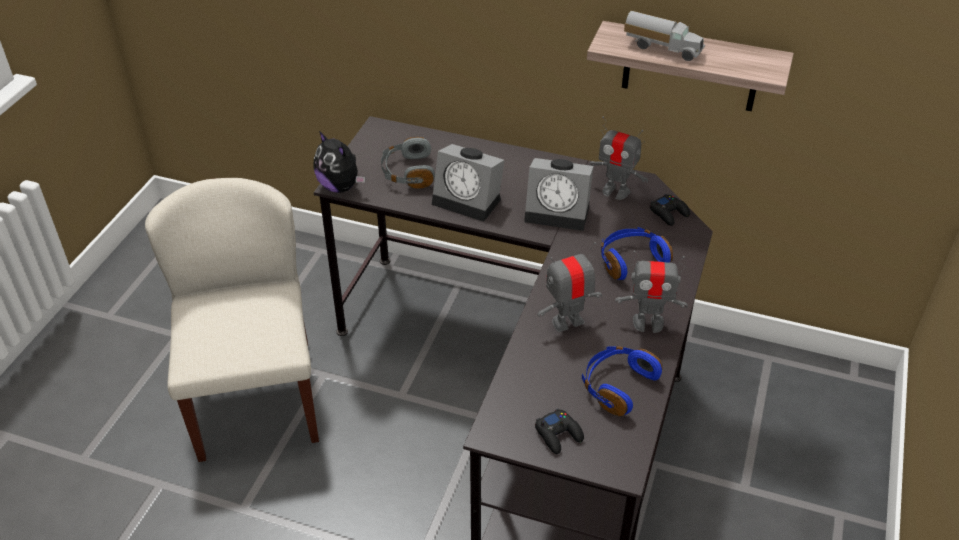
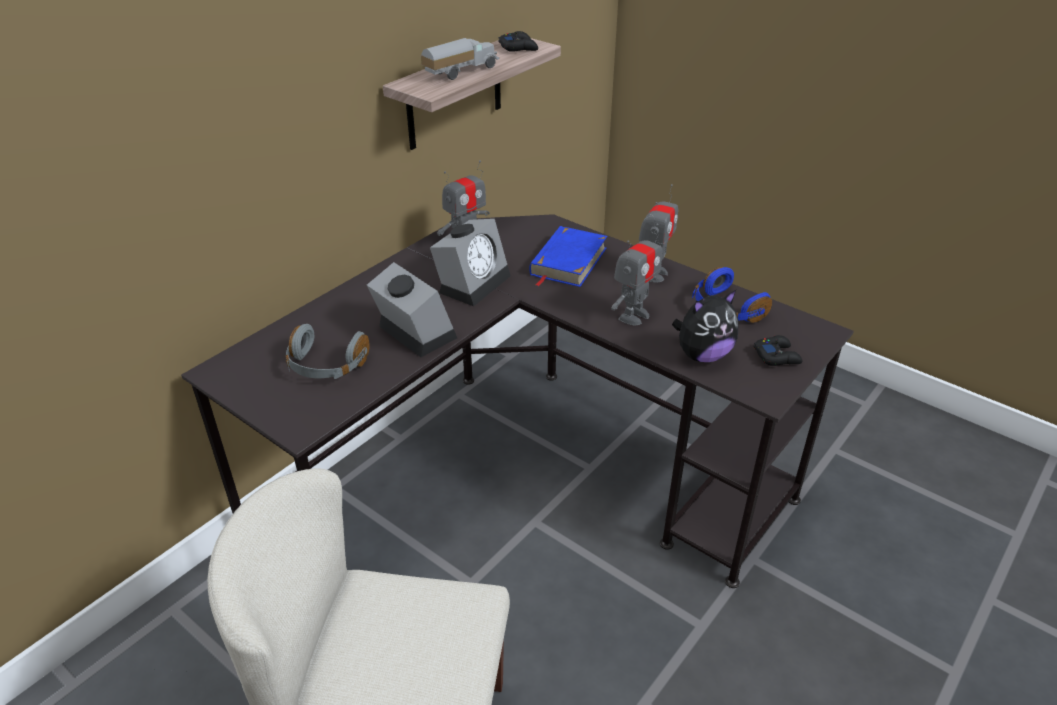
camera: 70 degrees left, 5 degrees down
plush toy [313,131,365,193] -> plush toy moved to [672,290,738,362]
alarm clock [432,144,505,222] -> alarm clock turned 90 degrees counterclockwise [367,262,457,357]
toy robot [537,242,602,332] -> toy robot turned 135 degrees counterclockwise [611,224,662,325]
blue headphones [601,227,673,280] -> blue book [530,226,607,287]
black game controller [650,194,690,226] -> black game controller moved to [498,31,538,52]

